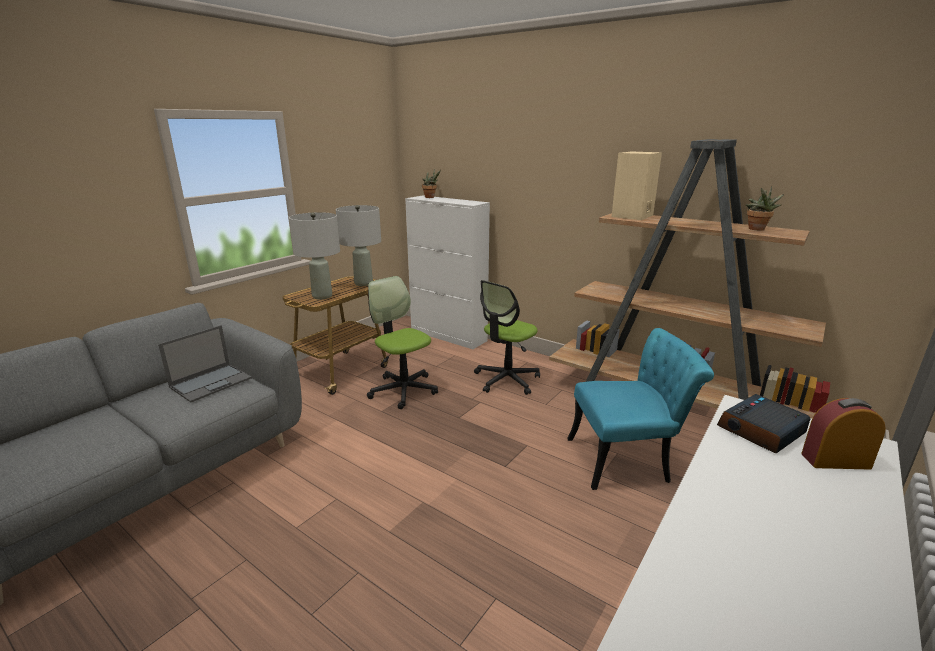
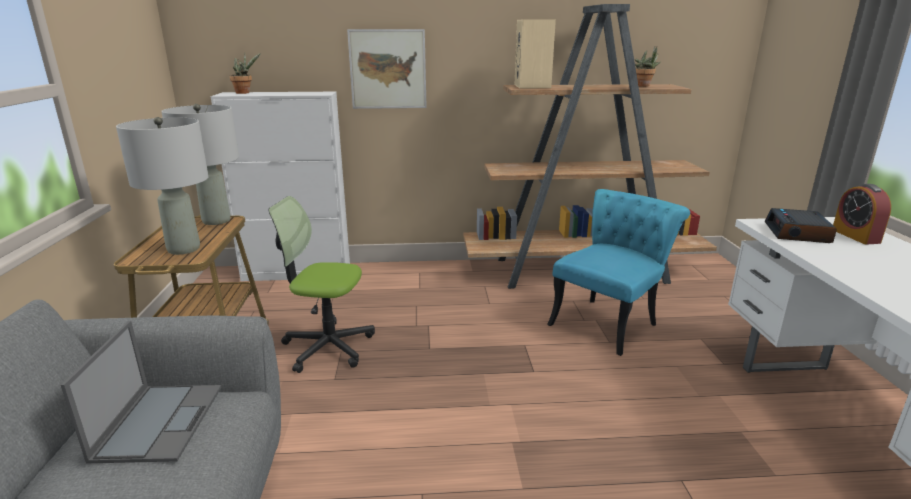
camera: 40 degrees left, 0 degrees up
office chair [474,280,540,395] -> none
alarm clock [801,398,886,470] -> alarm clock turned 60 degrees counterclockwise [833,184,891,245]
none -> picture [347,29,427,109]

